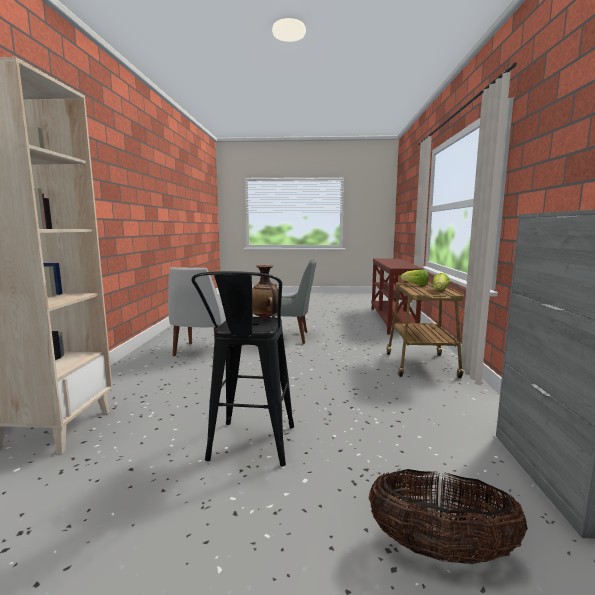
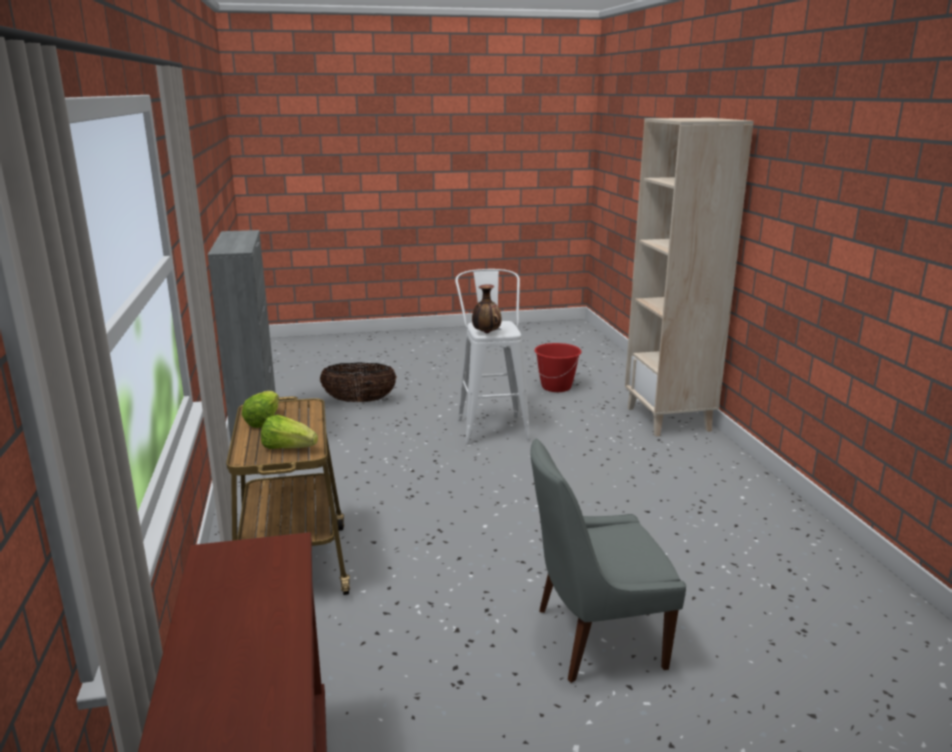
camera: 165 degrees right, 10 degrees up
white chair [168,267,226,356] -> none
black stool [191,271,294,466] -> white stool [455,269,531,444]
none -> red bucket [534,343,582,392]

